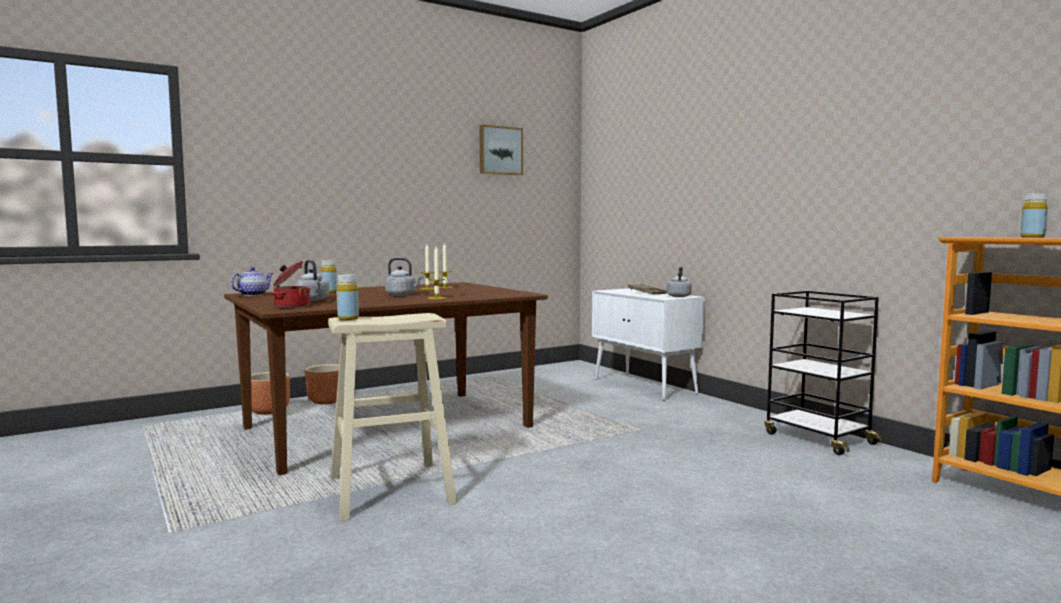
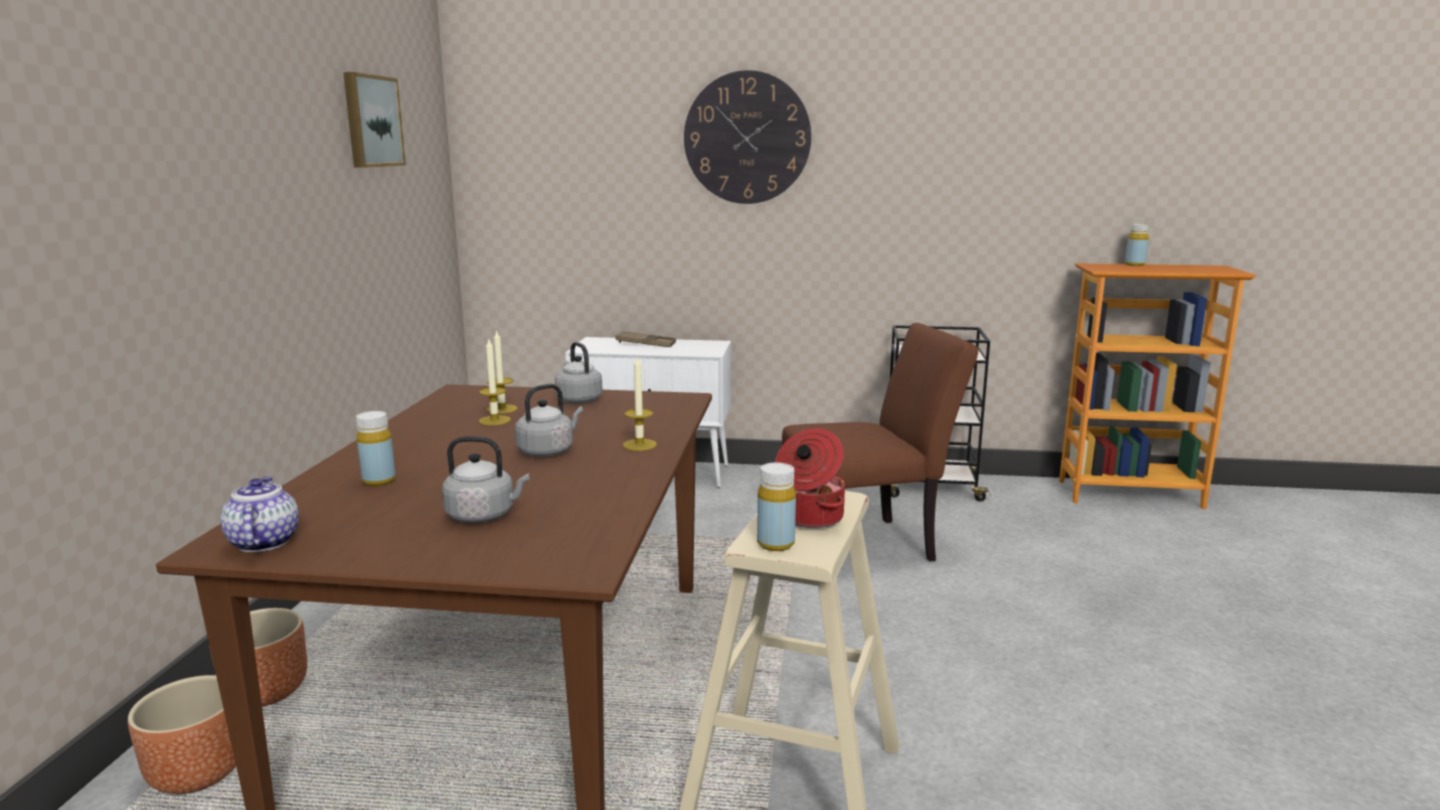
camera: 50 degrees left, 10 degrees up
cooking pot [271,261,311,308] -> cooking pot moved to [775,428,845,528]
grey kettle [667,266,692,297] -> grey kettle moved to [555,342,603,403]
none -> wall clock [684,70,811,204]
none -> brown chair [782,323,978,562]

